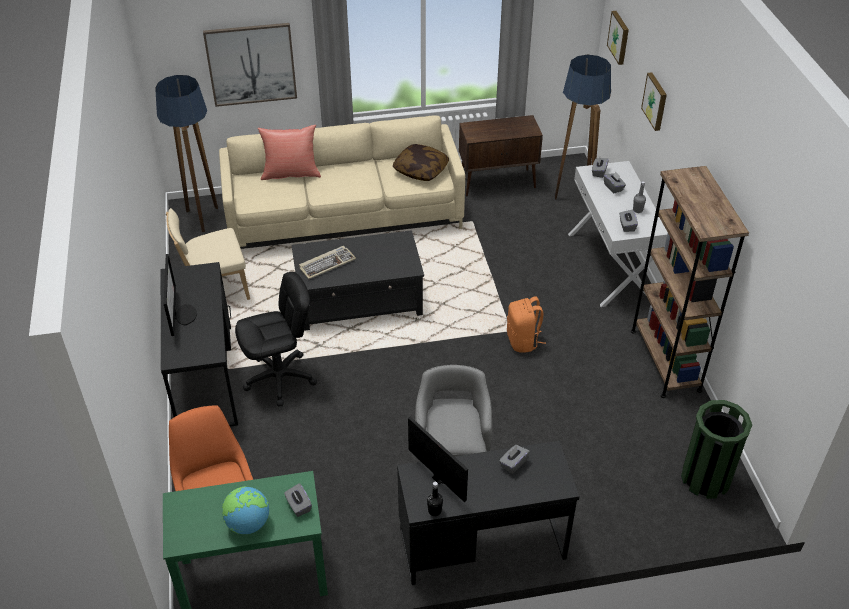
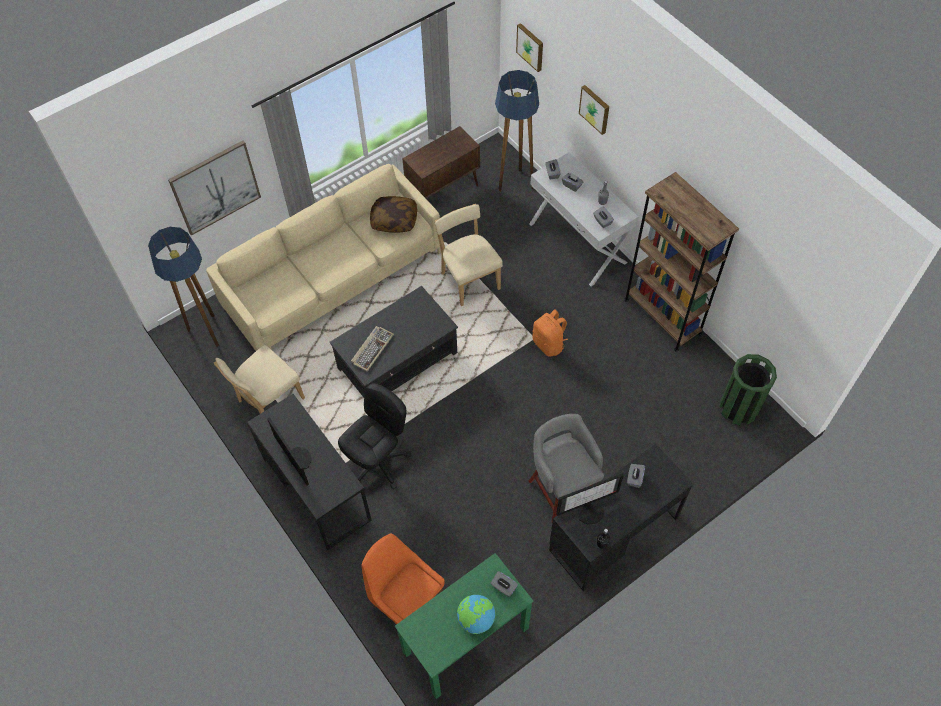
camera: 25 degrees left, 15 degrees up
red pillow [258,125,321,180] -> none
monitor [408,417,468,502] -> monitor turned 135 degrees clockwise [556,473,624,525]
none -> beige chair [435,204,503,306]

